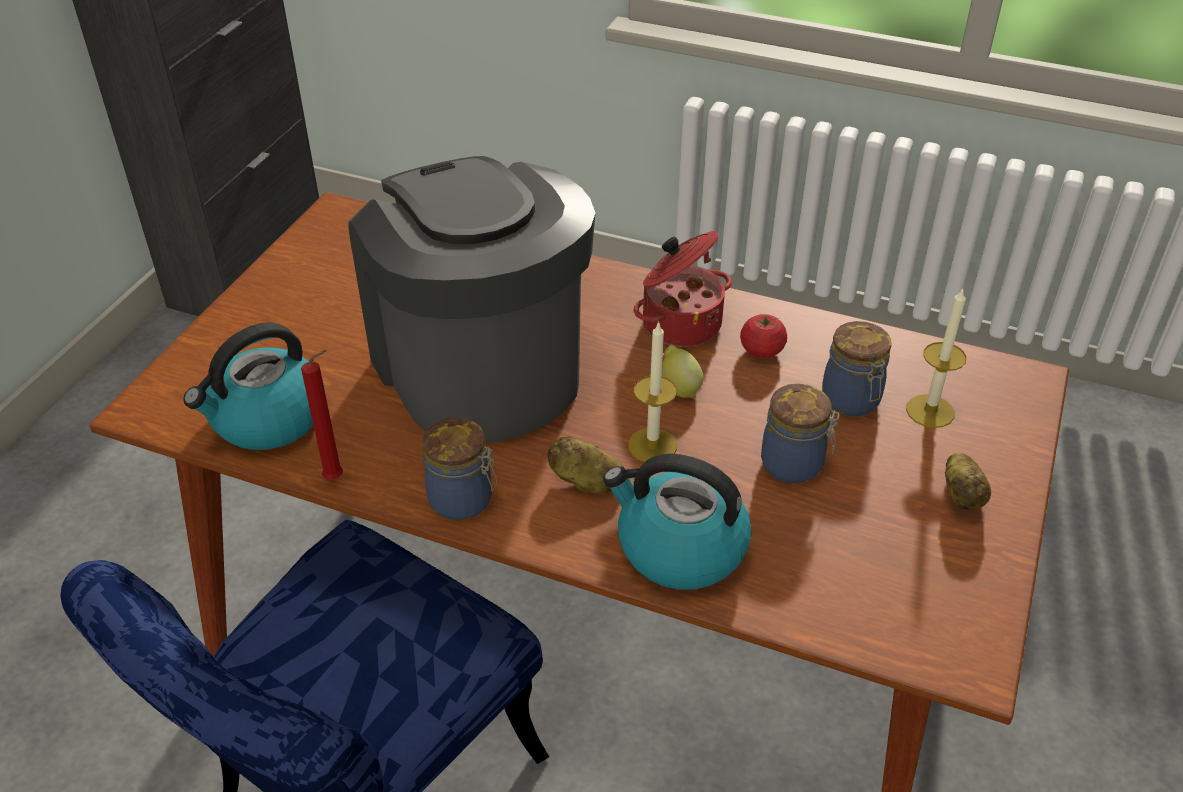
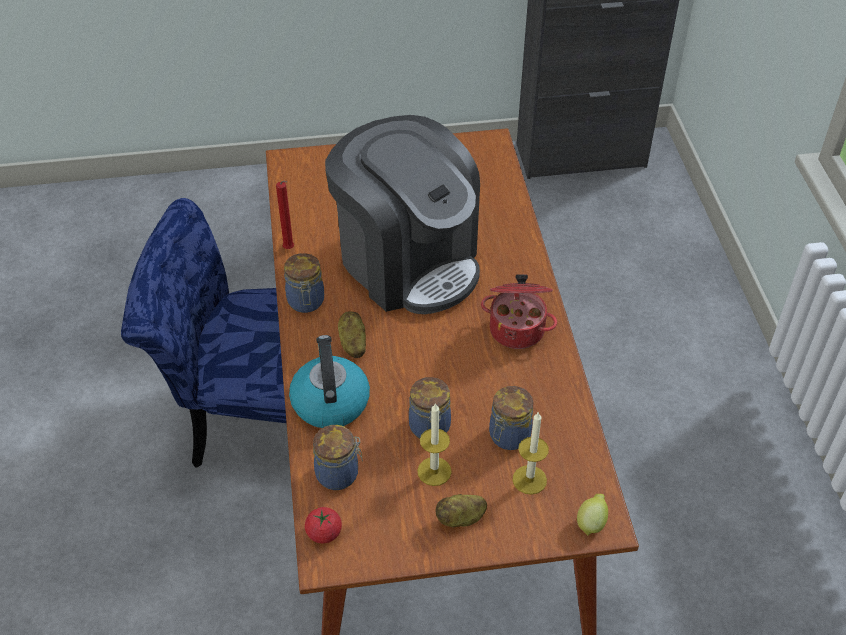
camera: 60 degrees right, 5 degrees up
kettle [183,322,325,450] -> none
coffee machine [348,156,595,443] -> coffee machine turned 105 degrees clockwise [325,115,480,314]
candle [628,321,677,462] -> candle moved to [417,403,452,486]
lemon [662,345,703,398] -> lemon moved to [577,494,608,536]
tomato [740,314,787,358] -> tomato moved to [305,507,342,543]
none -> jar [313,425,363,490]

